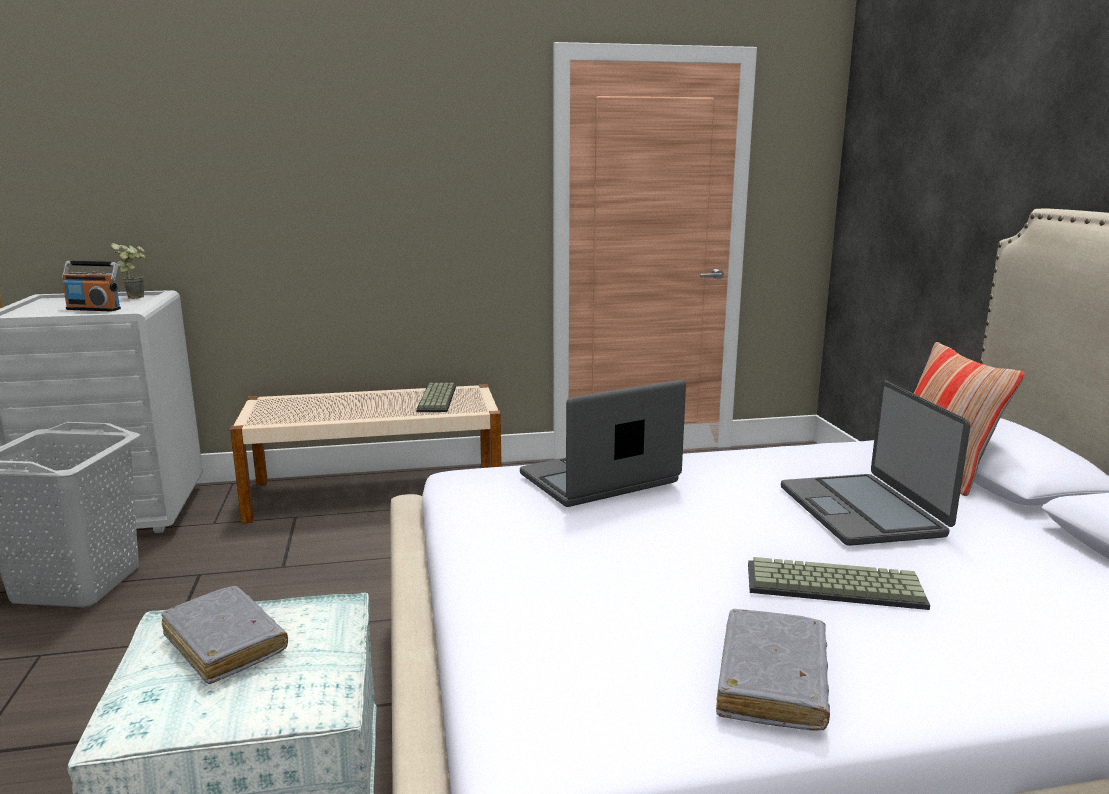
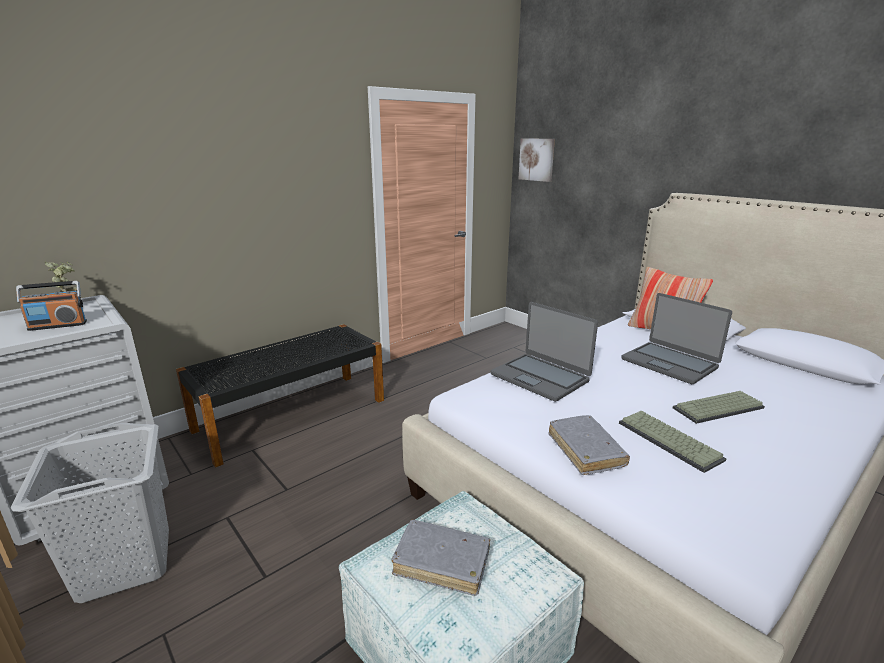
camera: 30 degrees left, 5 degrees up
beige bench [230,384,502,524] -> black bench [176,324,384,468]
keyboard [416,383,456,412] -> keyboard moved to [619,411,726,473]
laptop [520,380,686,507] -> laptop turned 75 degrees counterclockwise [491,302,598,402]
grey book [716,609,830,731] -> grey book moved to [548,415,630,475]
none -> picture [519,139,555,182]

